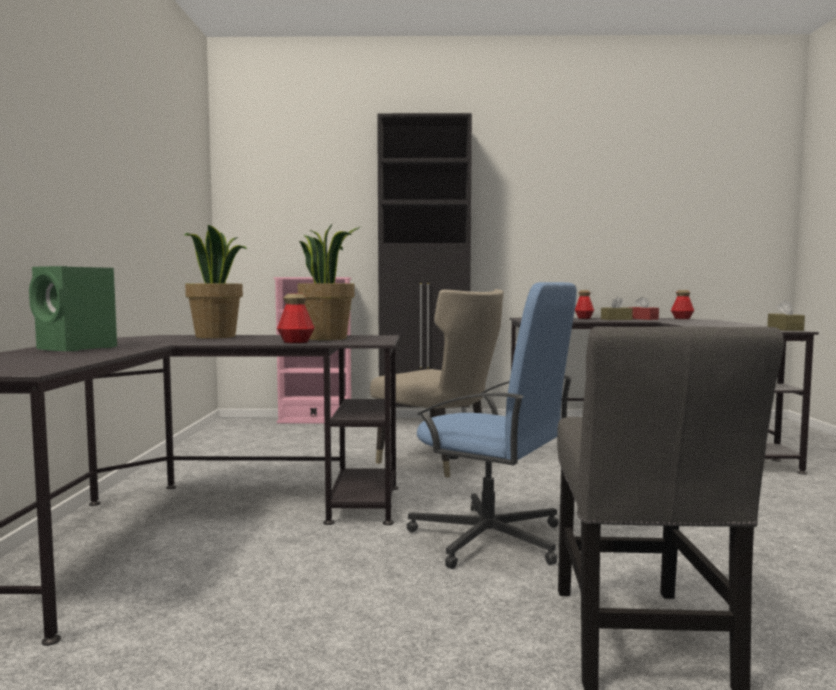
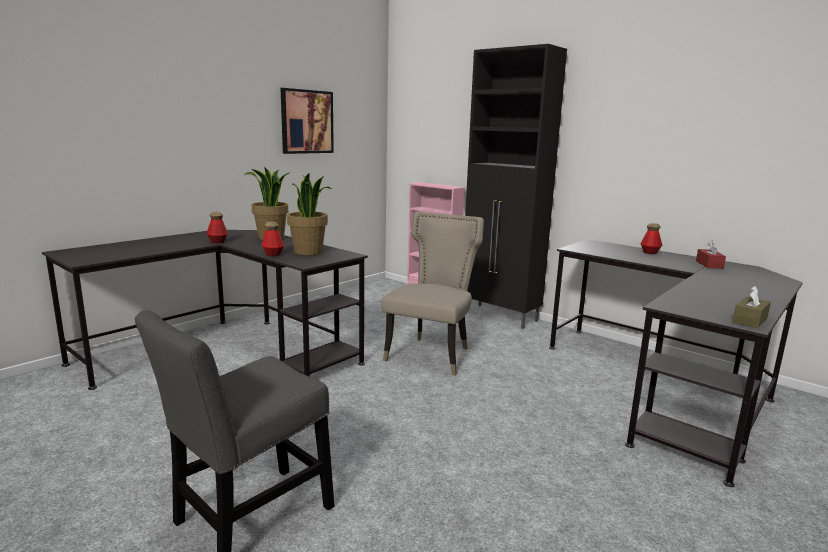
camera: 40 degrees right, 10 degrees up
green speaker [29,266,117,351] -> none
beige chair [370,289,504,478] -> beige chair turned 150 degrees counterclockwise [381,212,484,376]
blue office chair [407,282,577,569] -> none
brown tissue box [601,296,633,320] -> none
bottle [671,290,694,319] -> bottle moved to [206,212,228,243]
none -> picture [281,88,334,154]

